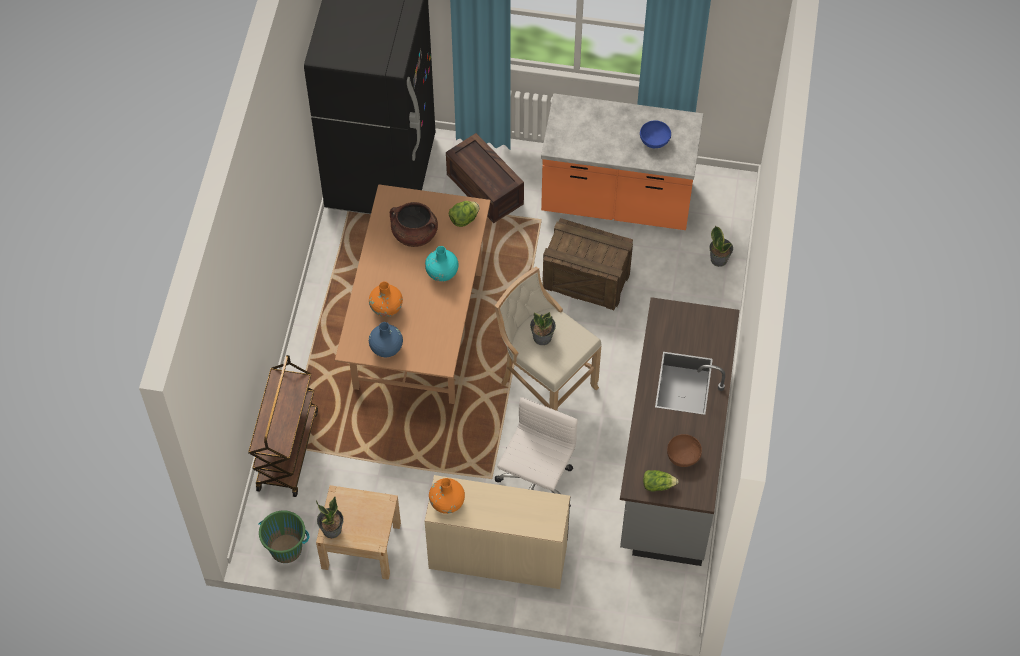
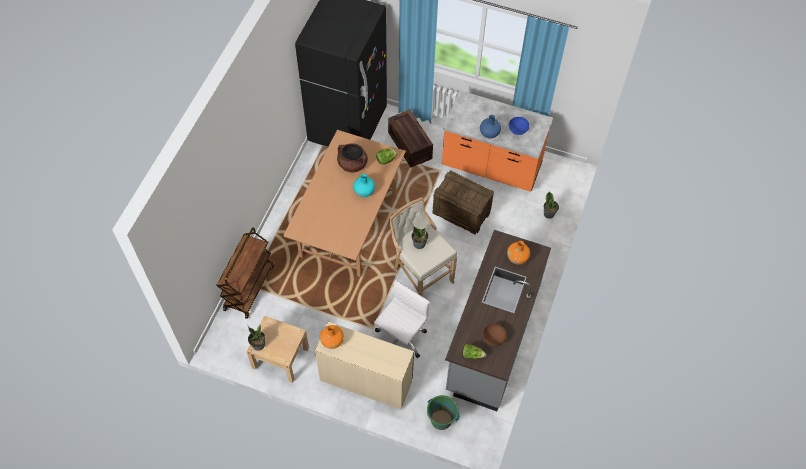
camera: 10 degrees right, 0 degrees up
green bucket [258,510,309,563] -> green bucket moved to [427,395,460,430]
orange vase [369,281,403,317] -> orange vase moved to [507,241,530,265]
blue vase [369,322,403,357] -> blue vase moved to [480,115,501,139]

